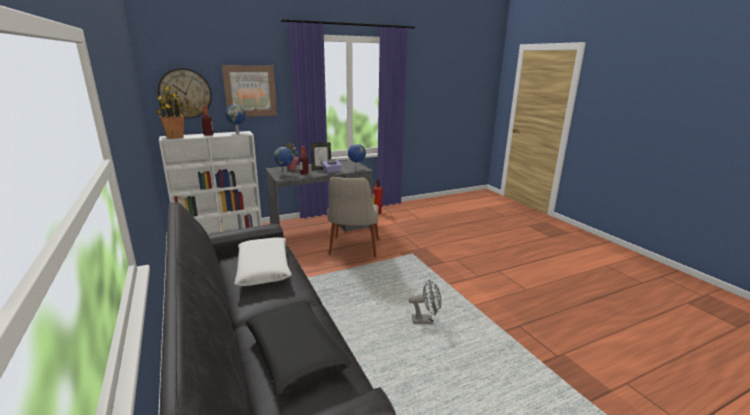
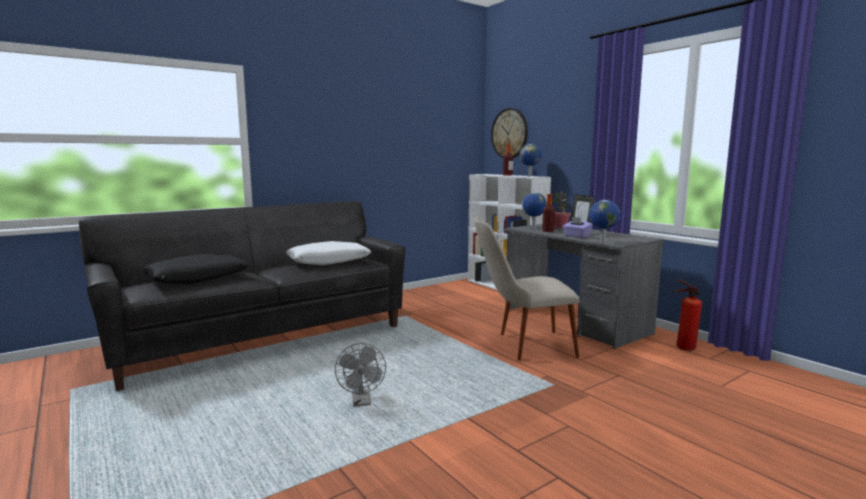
camera: 80 degrees right, 10 degrees down
potted plant [157,86,184,139] -> none
picture [222,65,277,117] -> none

